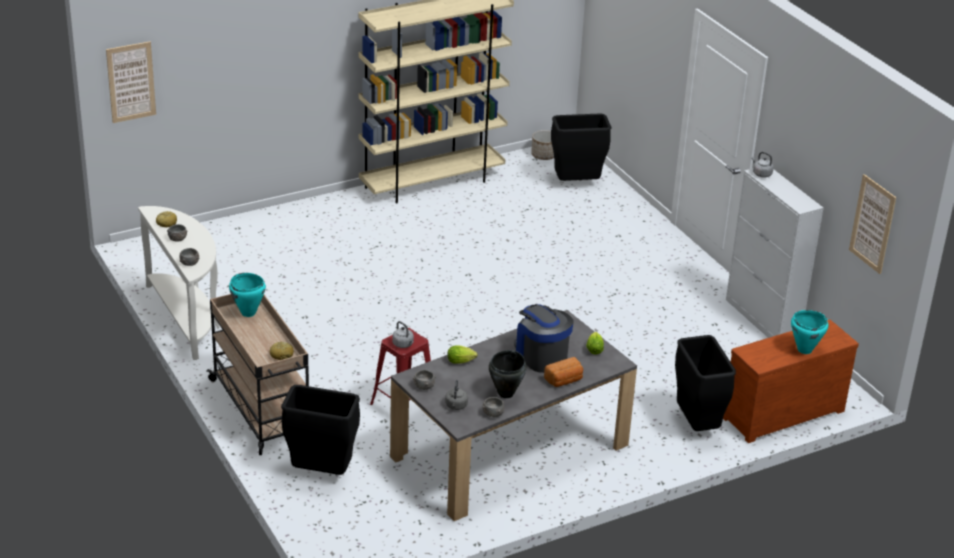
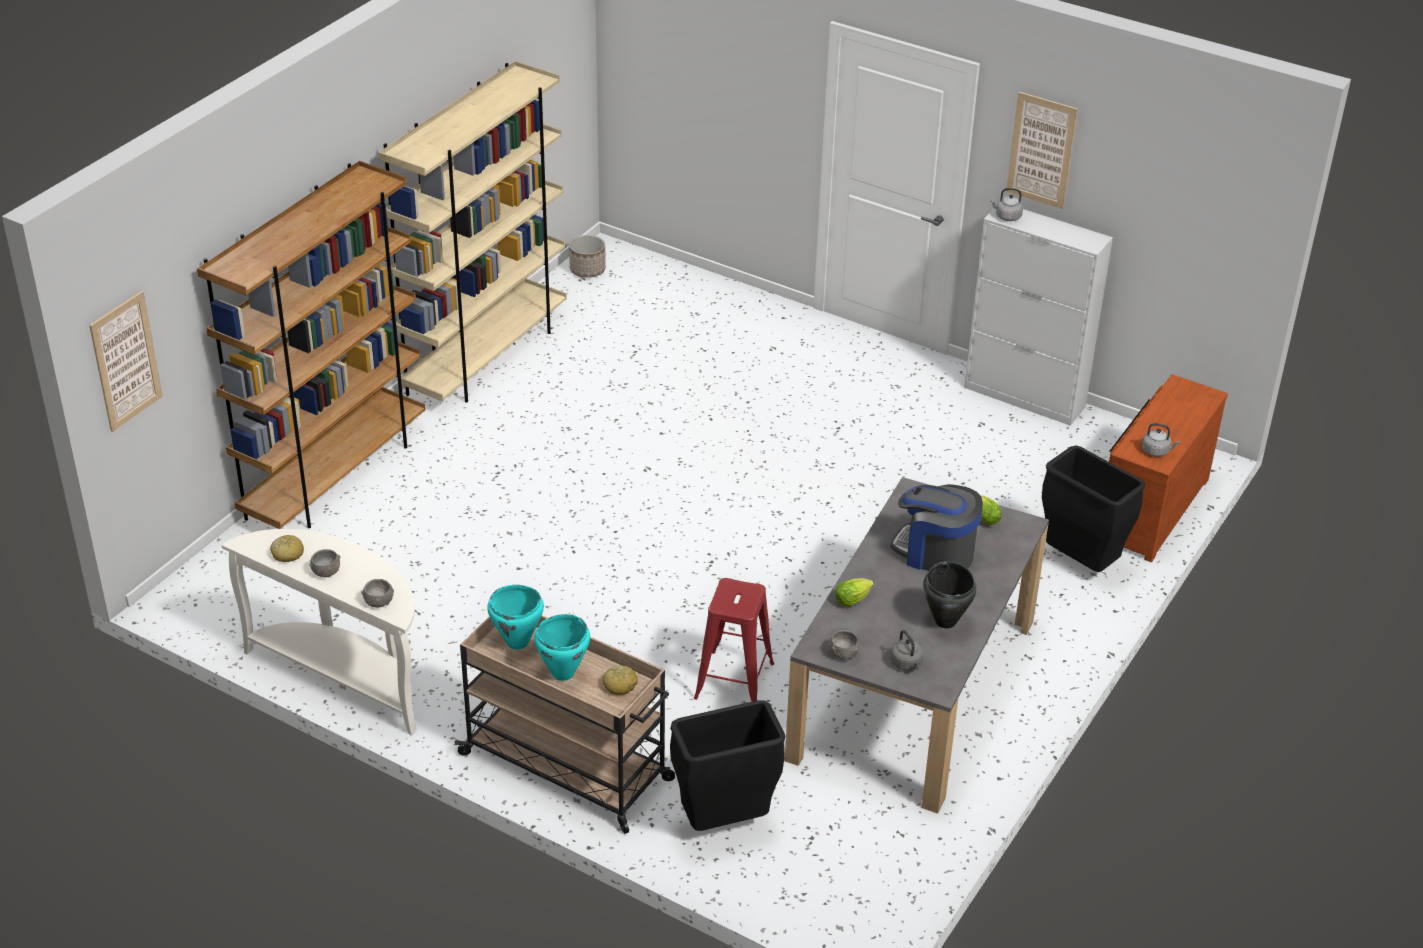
camera: 30 degrees left, 5 degrees up
grey kettle [392,321,414,348] -> grey kettle moved to [1142,423,1180,457]
grey bowl [482,397,504,417] -> none
bread [544,357,583,387] -> none
black trash can [551,113,611,181] -> none
turquoise cooking pot [791,310,828,354] -> turquoise cooking pot moved to [534,614,590,681]
picture [849,174,896,274] -> picture moved to [1006,92,1078,209]
none -> brown bookcase [197,161,425,529]

